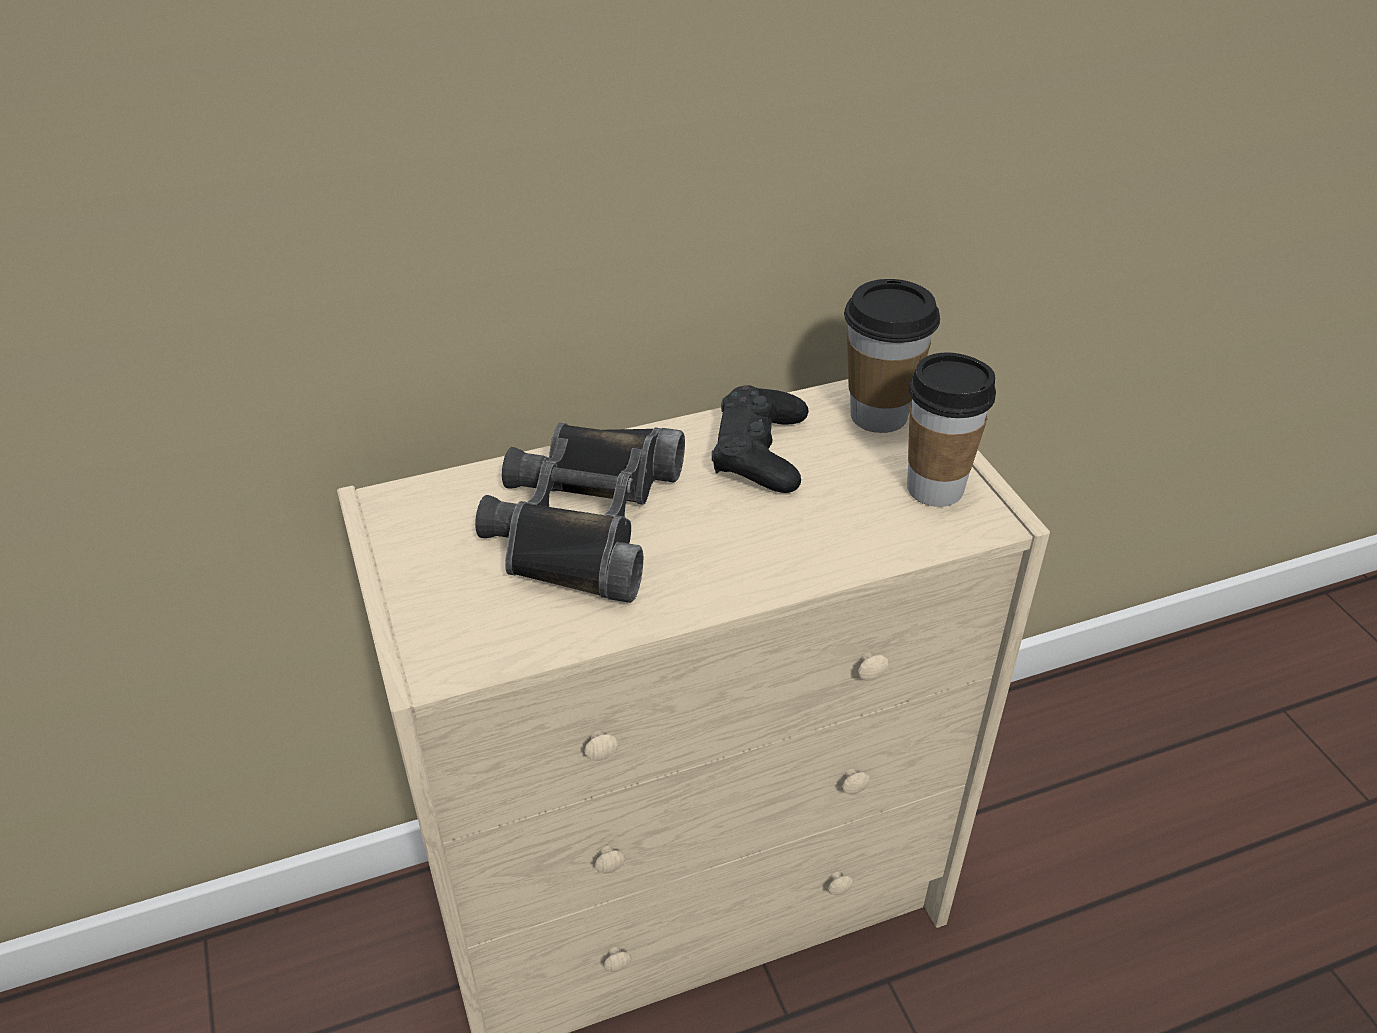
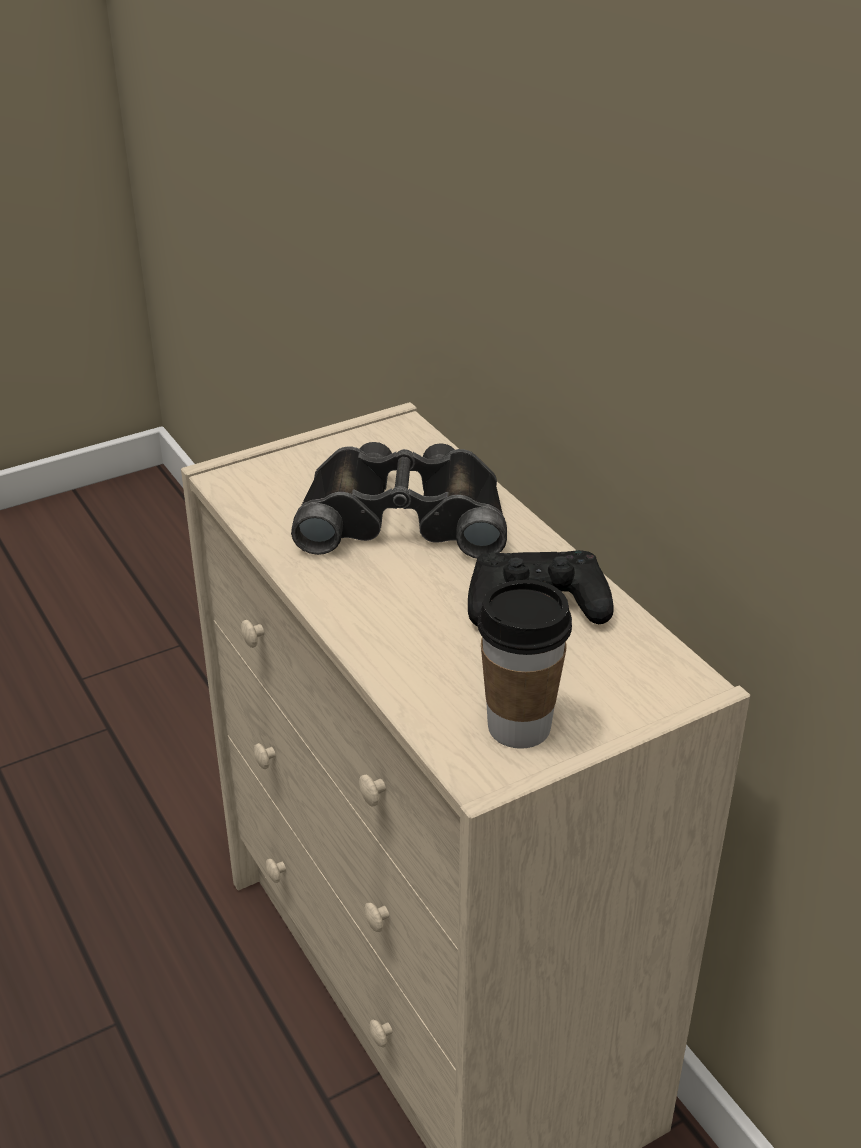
camera: 80 degrees right, 5 degrees down
cup [844,279,940,433] -> none

